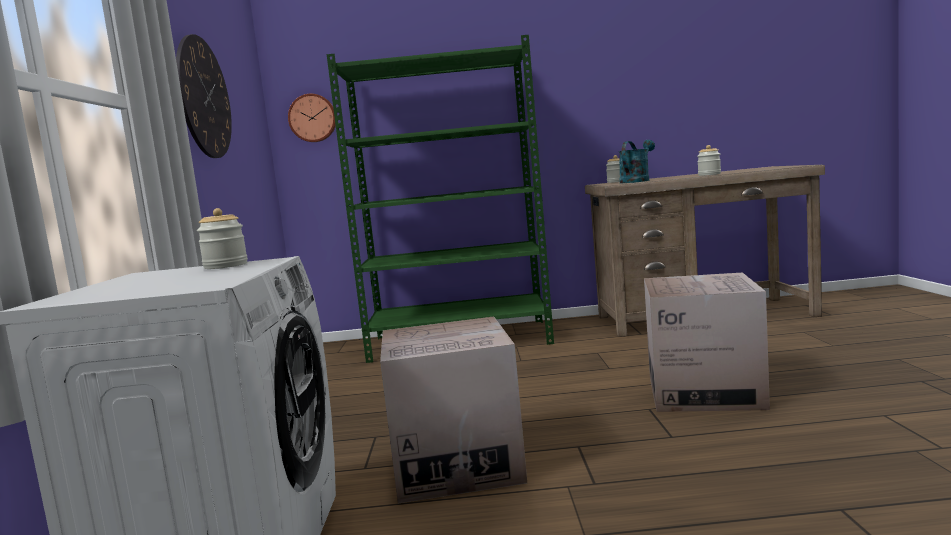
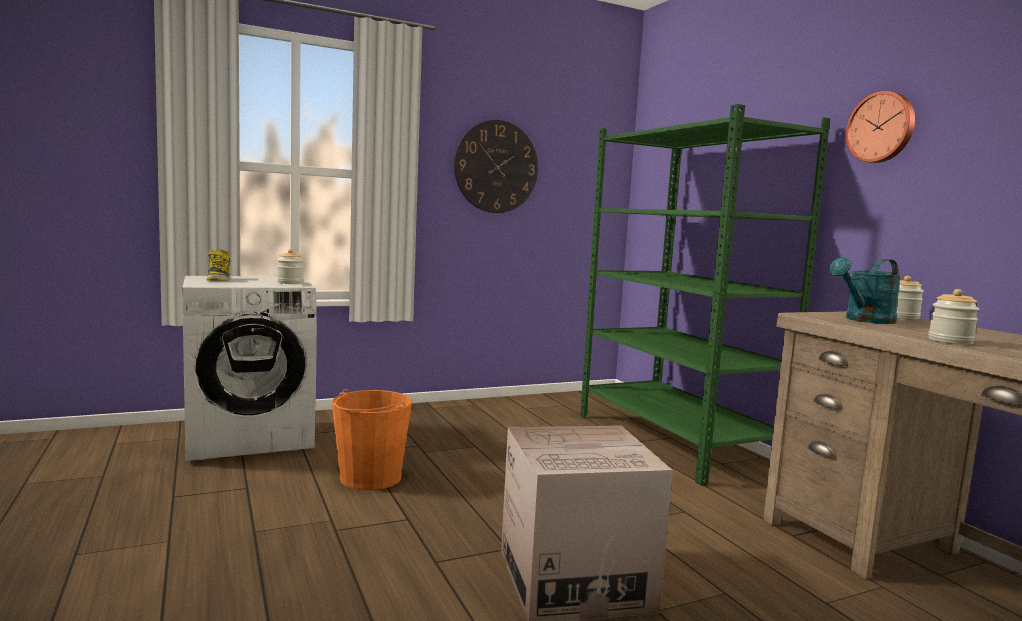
camera: 65 degrees right, 0 degrees up
wall clock [288,94,336,142] -> wall clock moved to [845,91,915,163]
cardboard box [380,317,527,503] -> orange bucket [332,389,412,490]
turquoise watering can [619,140,655,183] -> turquoise watering can turned 135 degrees clockwise [830,257,901,324]
none -> boot [207,250,230,281]

